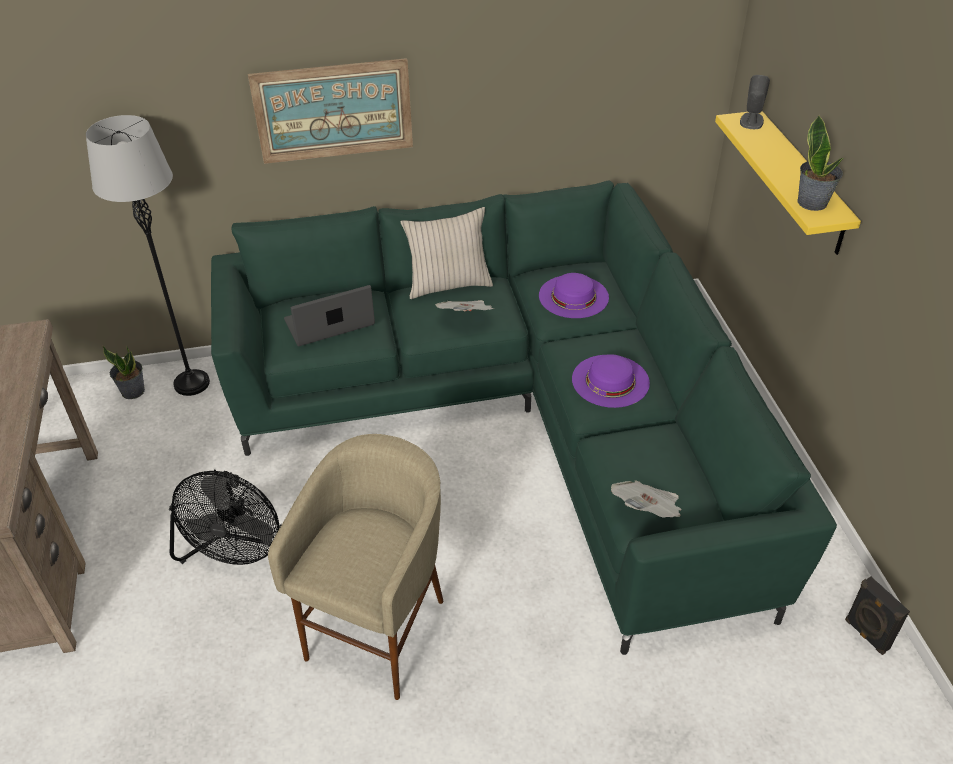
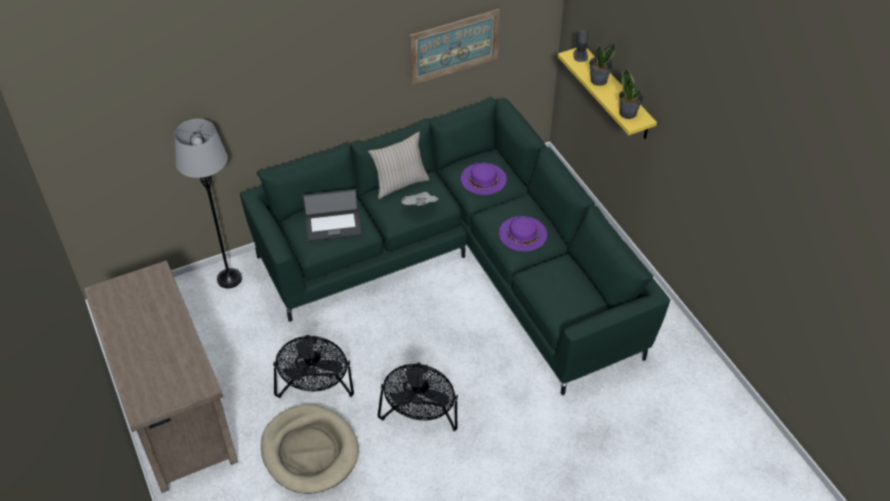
camera: 15 degrees left, 5 degrees up
potted plant [102,346,145,399] -> potted plant moved to [589,42,616,86]
picture [248,58,413,164] -> picture moved to [410,9,500,85]
beige stool [268,434,443,700] -> black fan [378,363,458,431]
laptop [284,285,375,346] -> laptop turned 150 degrees counterclockwise [303,189,361,241]
newspaper [611,480,682,518] -> none
black speaker [845,577,910,655] -> none
none -> beige dog bed [261,405,359,494]

